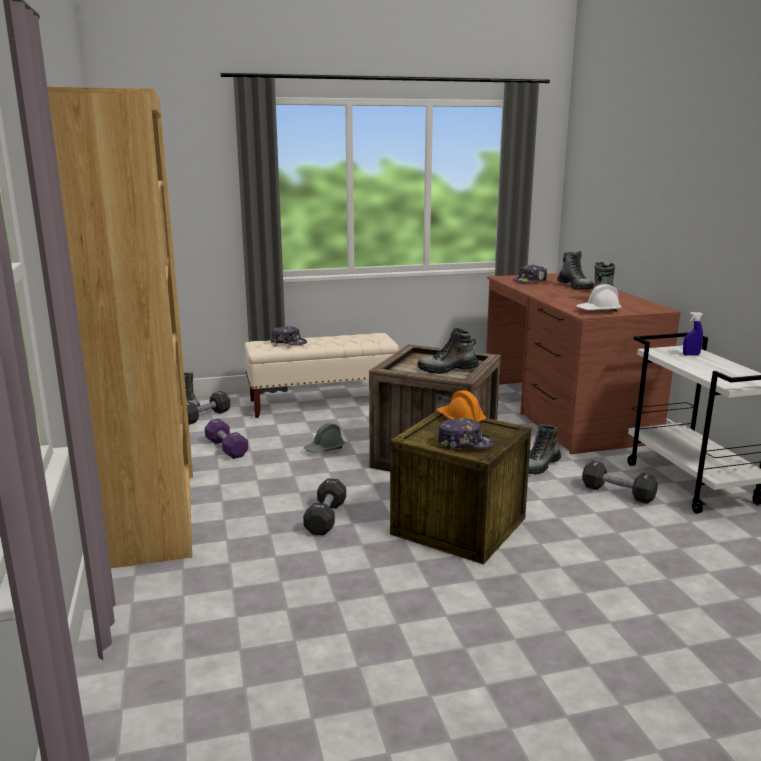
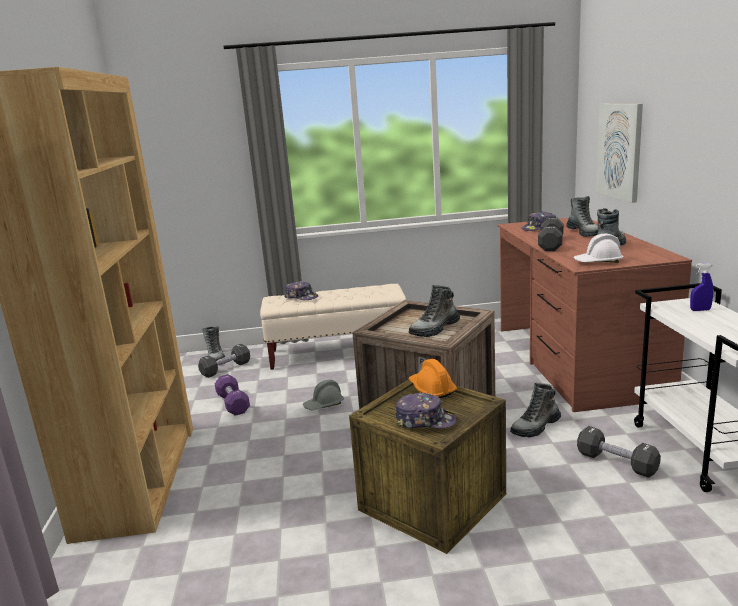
camera: 10 degrees right, 0 degrees up
black dumbbell [303,478,346,535] -> black dumbbell moved to [538,217,564,251]
boot [418,328,479,374] -> boot turned 45 degrees counterclockwise [409,285,460,337]
none -> picture [596,104,643,203]

